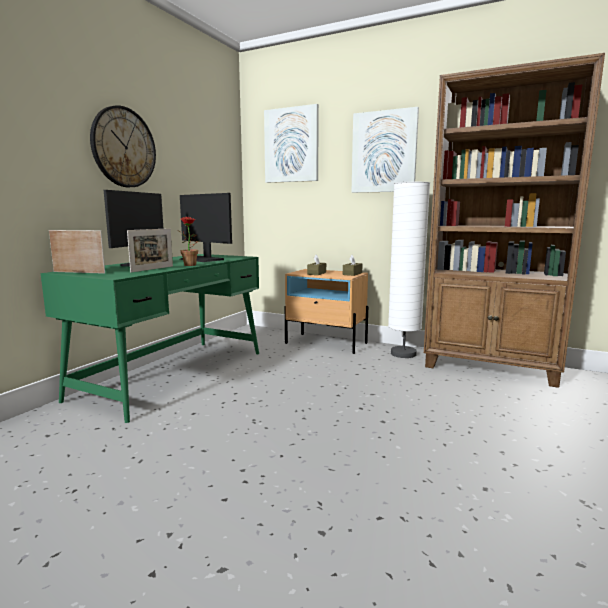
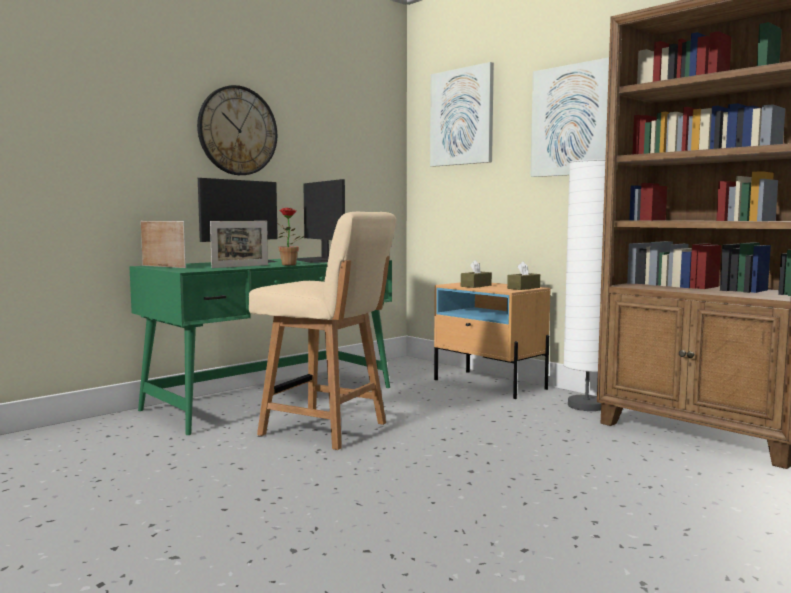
camera: 20 degrees right, 5 degrees down
none -> beige chair [249,212,396,450]

